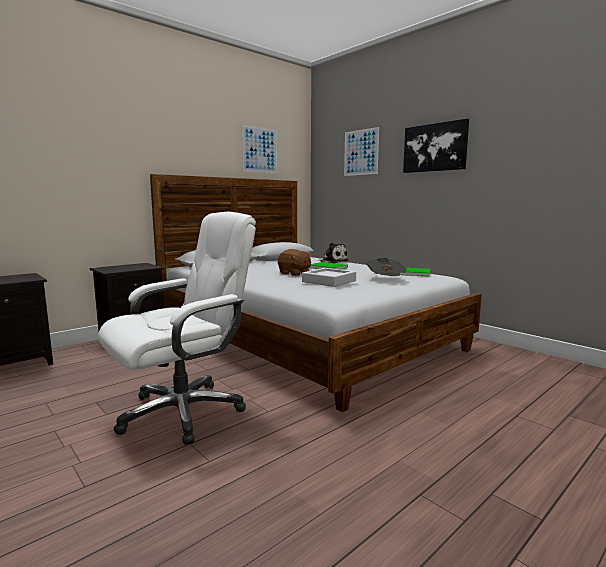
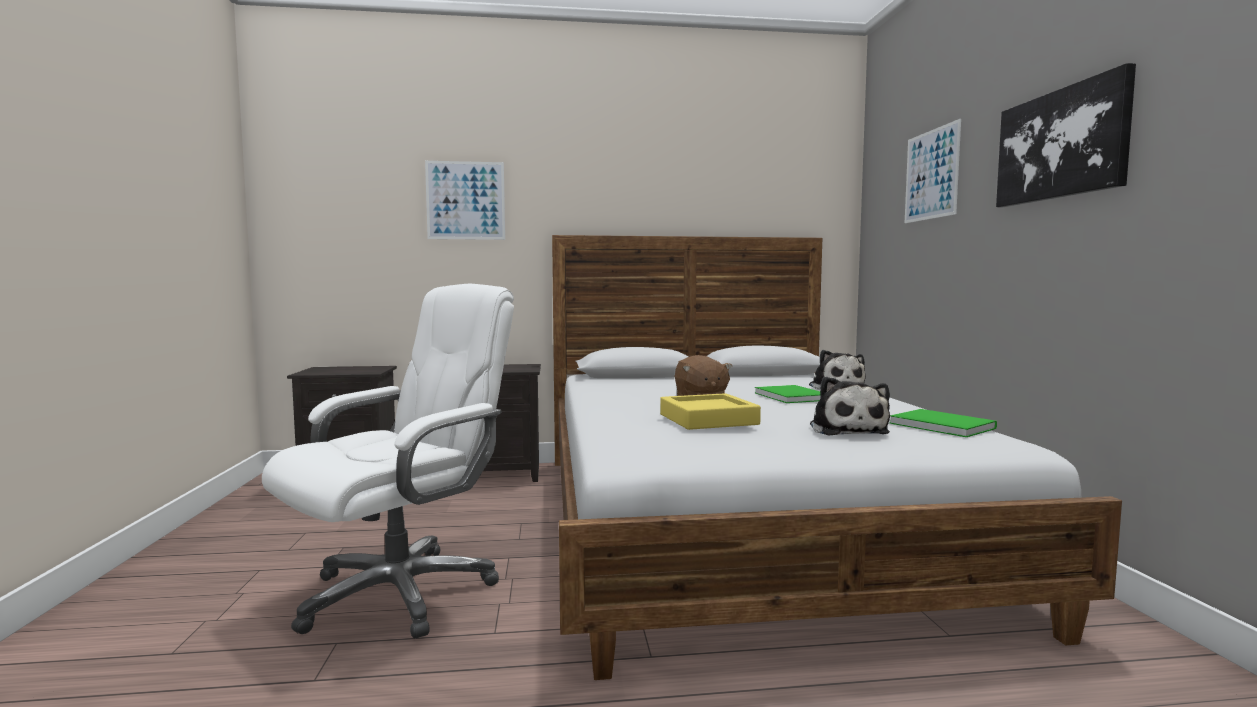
camera: 35 degrees right, 5 degrees down
white office chair [98,212,256,445] -> white office chair turned 45 degrees counterclockwise [262,284,514,638]
picture [241,125,277,173] -> picture moved to [425,161,505,240]
grey tray [302,268,356,287] -> yellow tray [660,393,761,430]
newspaper [365,258,407,276] -> plush toy [810,376,890,436]

